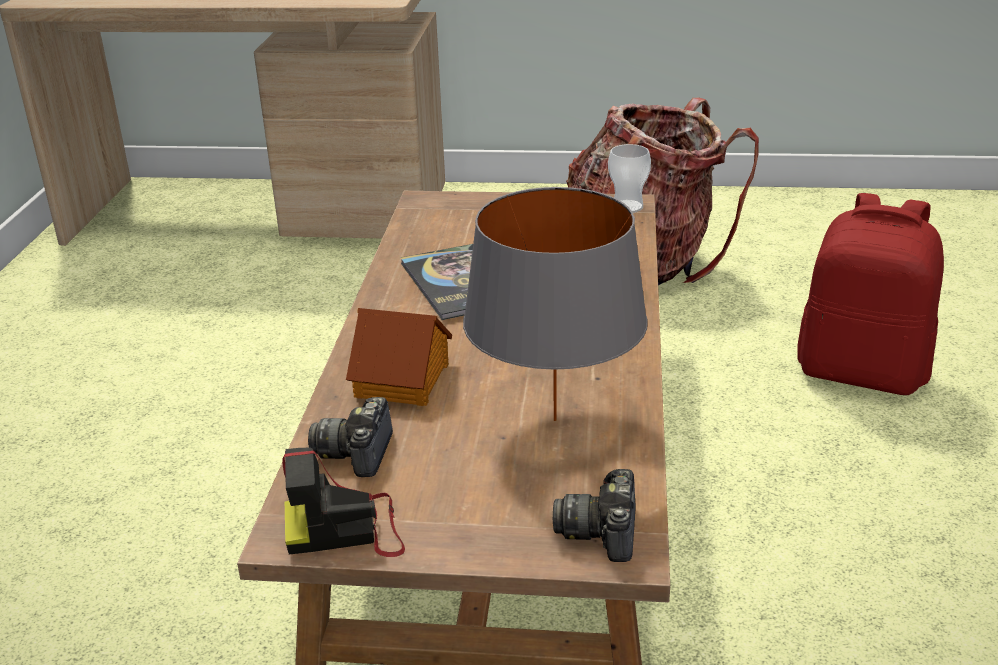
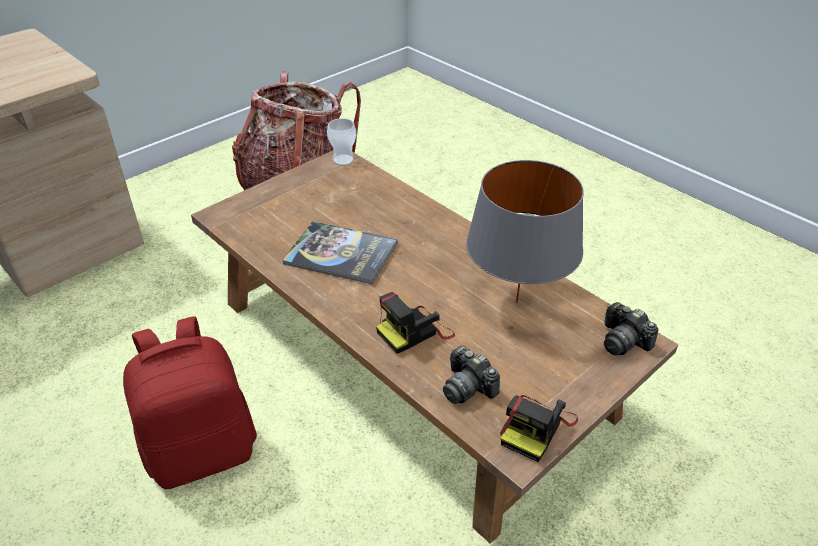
camera: 50 degrees left, 10 degrees up
toy house [346,308,452,406] -> camera [376,292,455,354]
red backpack [797,193,944,395] -> red backpack moved to [123,317,257,489]

